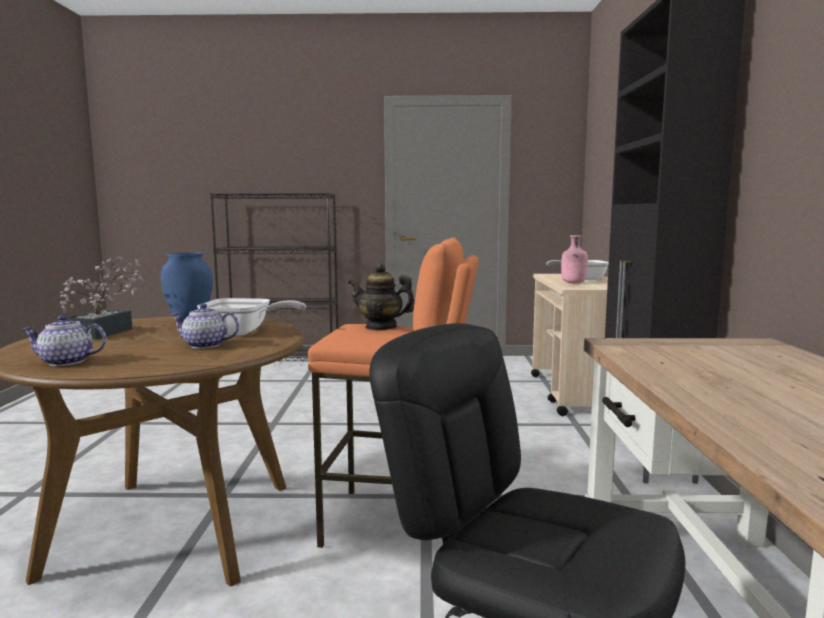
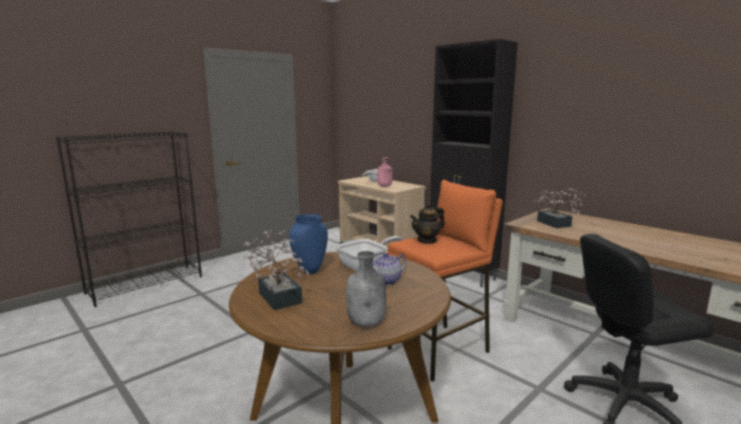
camera: 45 degrees left, 5 degrees up
teapot [22,315,107,366] -> grey bottle [346,251,386,326]
none -> potted plant [533,188,585,228]

